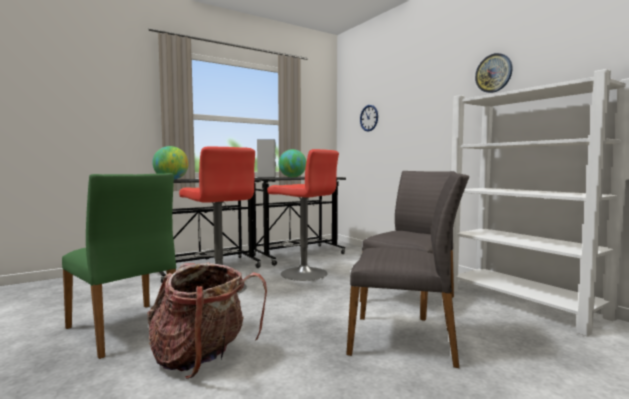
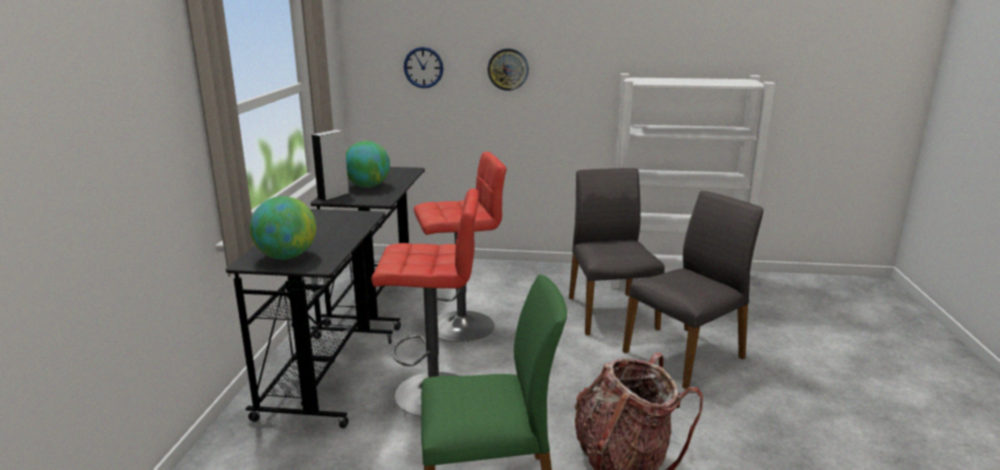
camera: 50 degrees left, 15 degrees up
wall clock [475,53,513,93] -> wall clock moved to [488,48,529,91]

